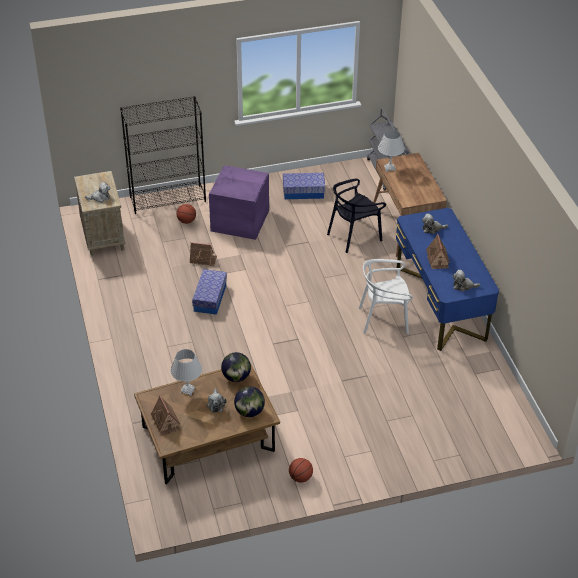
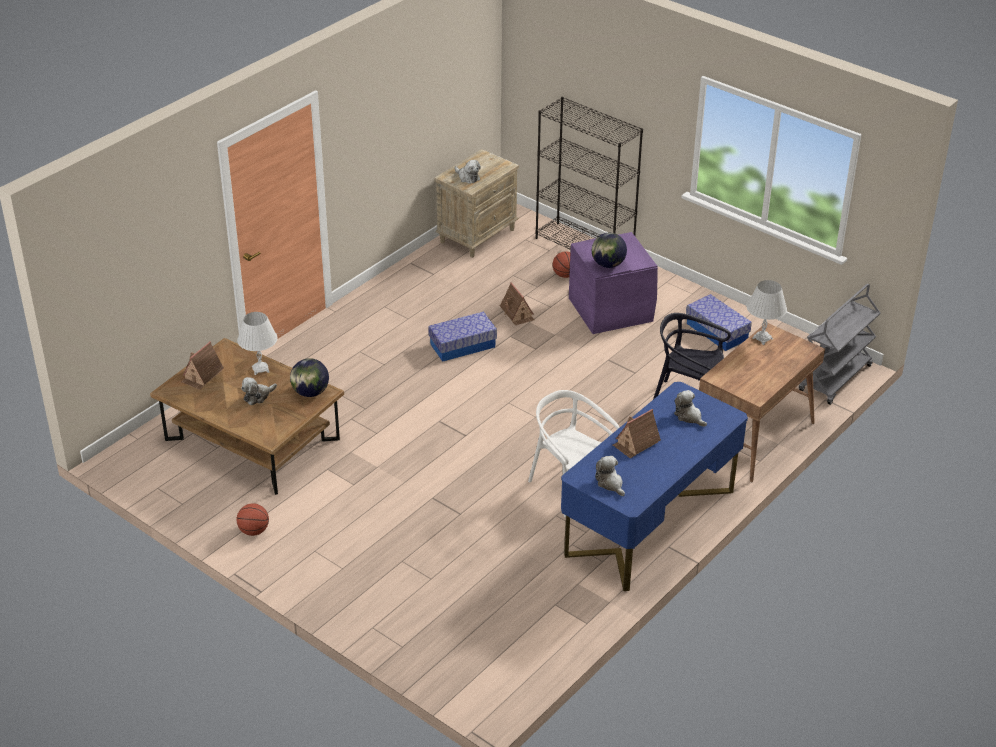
camera: 55 degrees right, 5 degrees down
globe [234,386,265,417] -> globe moved to [592,233,627,268]

